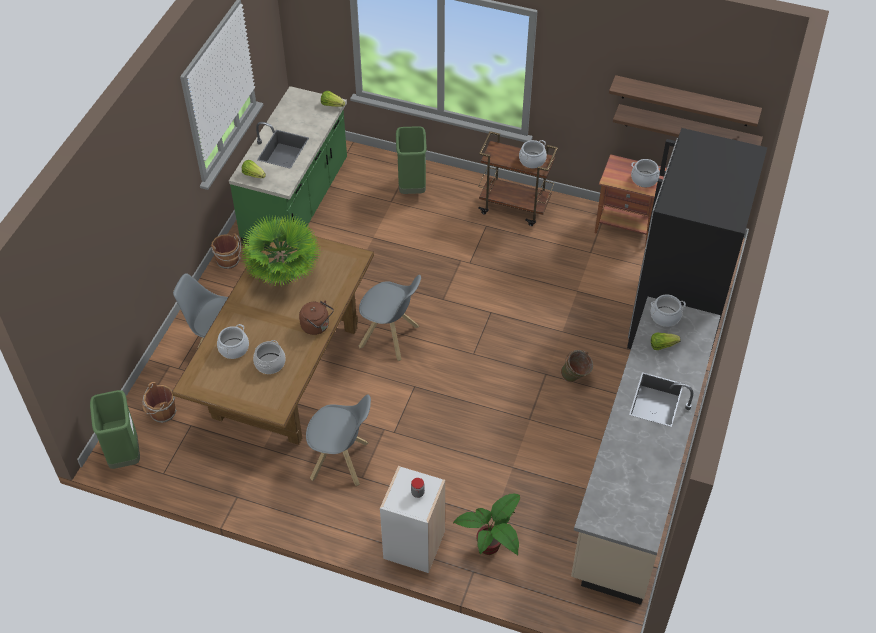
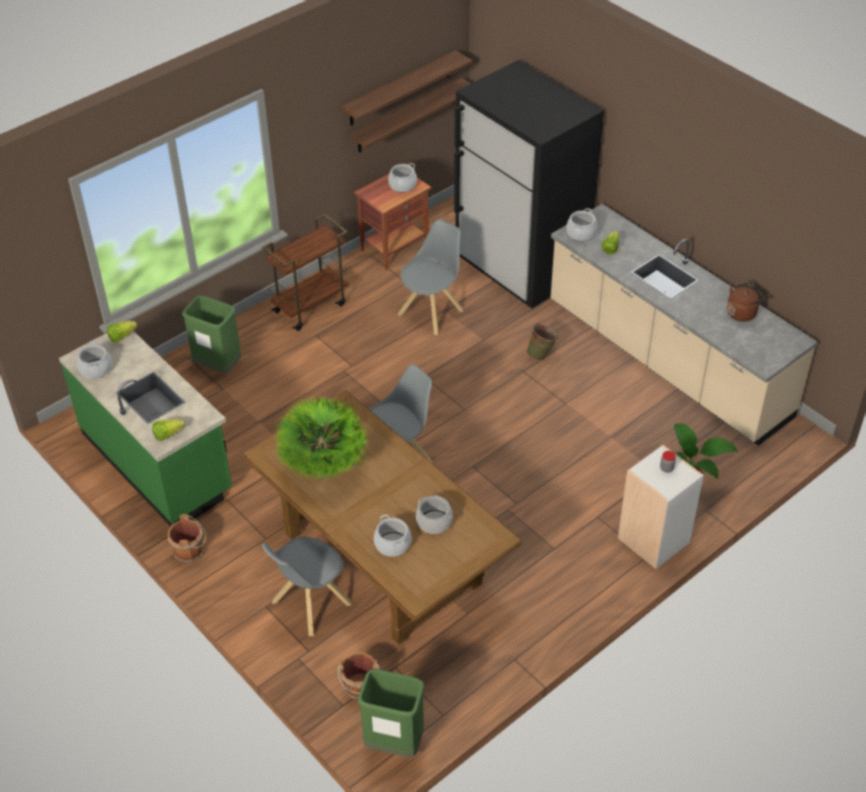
camera: 60 degrees left, 5 degrees down
brown kettle [299,301,334,335] -> brown kettle moved to [727,283,766,322]
grey chair [306,395,371,486] -> grey chair moved to [398,219,464,335]
cooking pot [519,140,547,168] -> cooking pot moved to [77,341,112,379]

